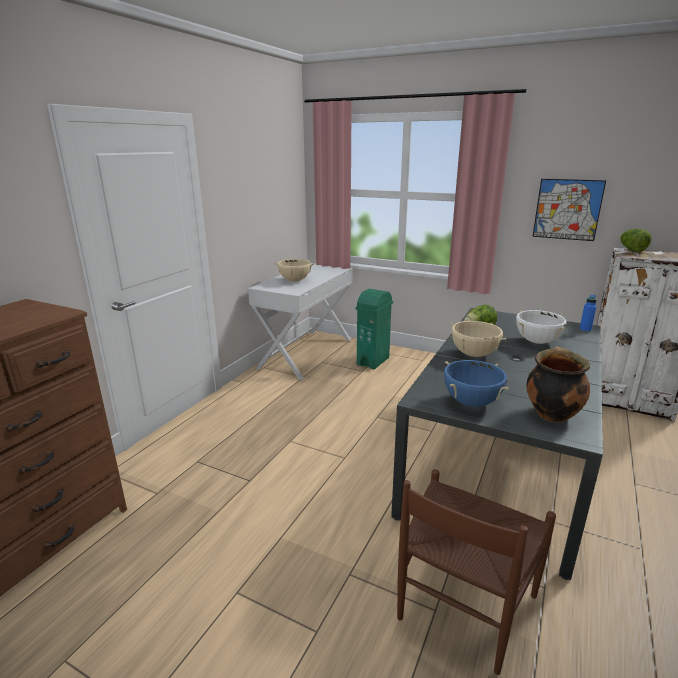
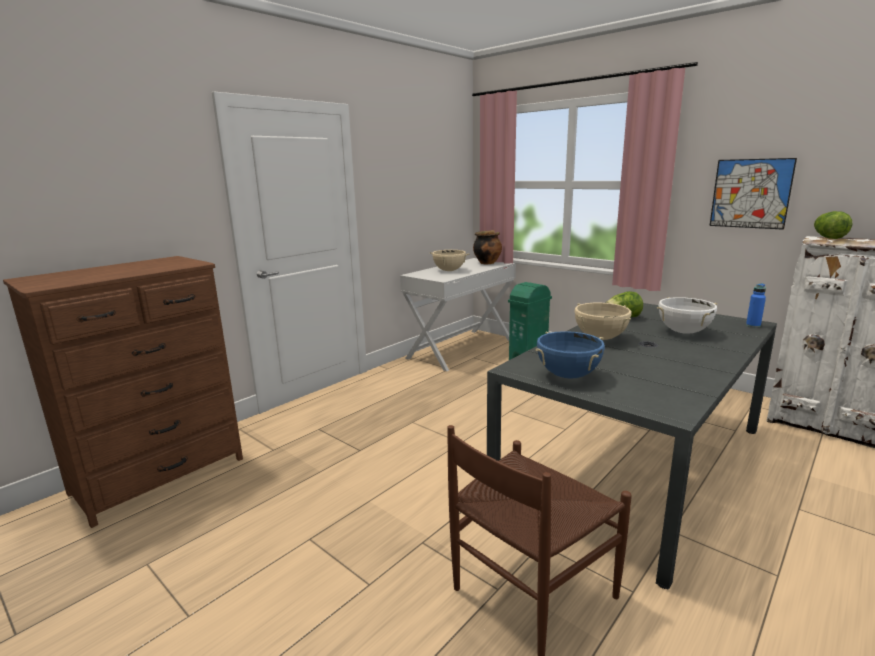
camera: 15 degrees right, 5 degrees down
cooking pot [527,347,590,422] -> cooking pot moved to [473,230,502,264]

